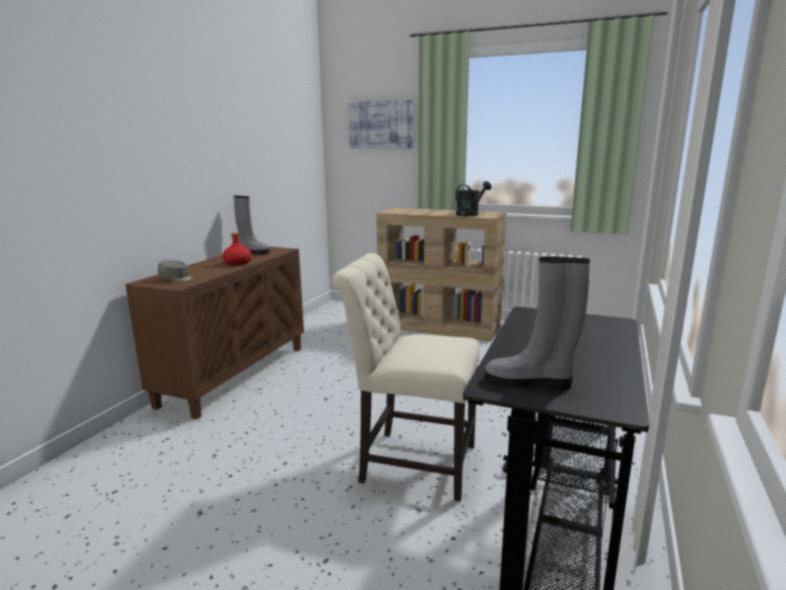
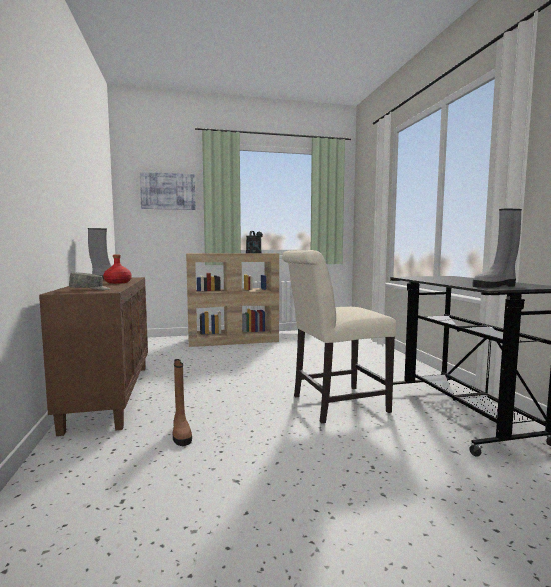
camera: 35 degrees left, 10 degrees down
none -> brown boot [173,359,192,446]

